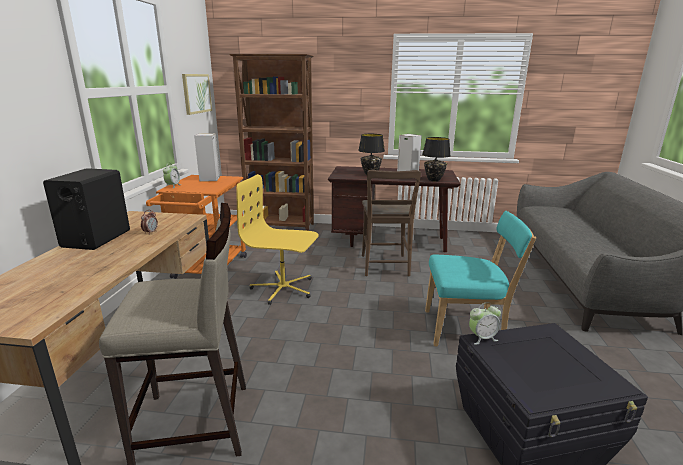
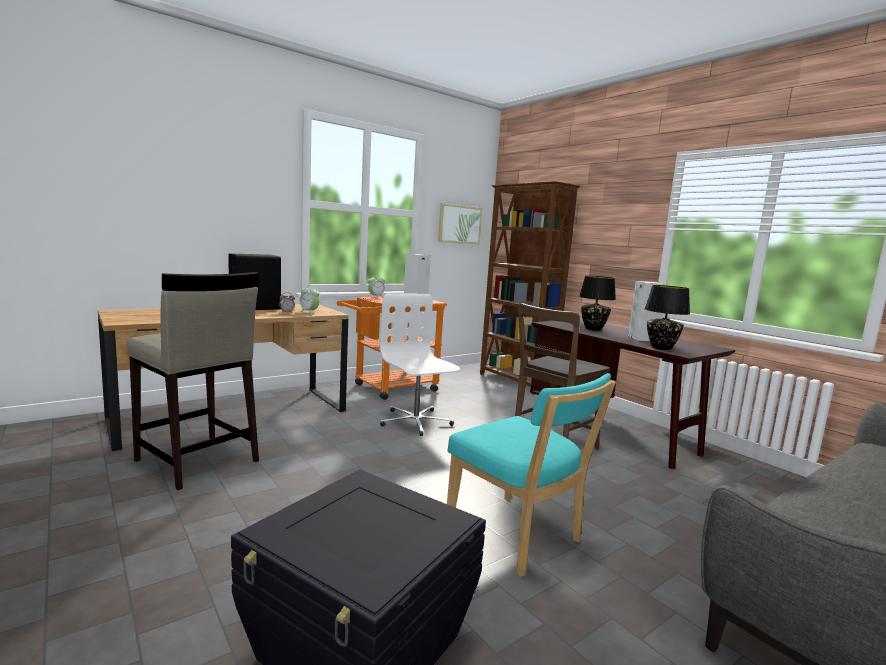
camera: 45 degrees right, 10 degrees down
yellow office chair [236,174,319,305] -> white office chair [380,294,460,436]
alarm clock [469,302,501,345] -> alarm clock moved to [299,285,319,314]

